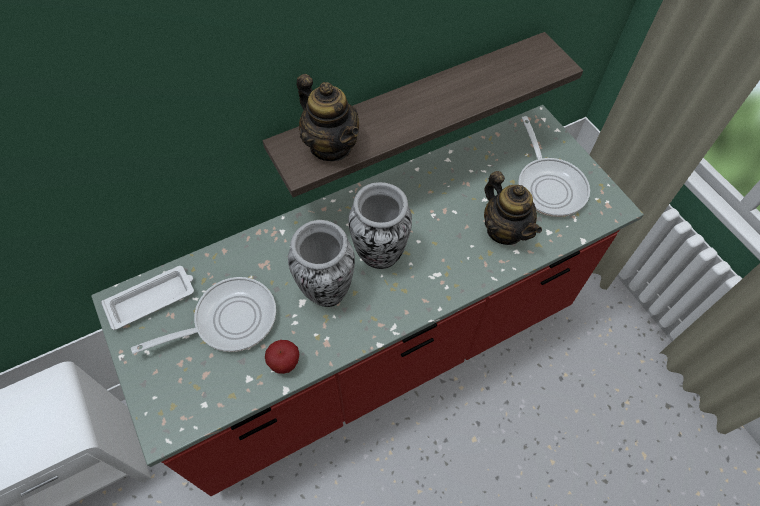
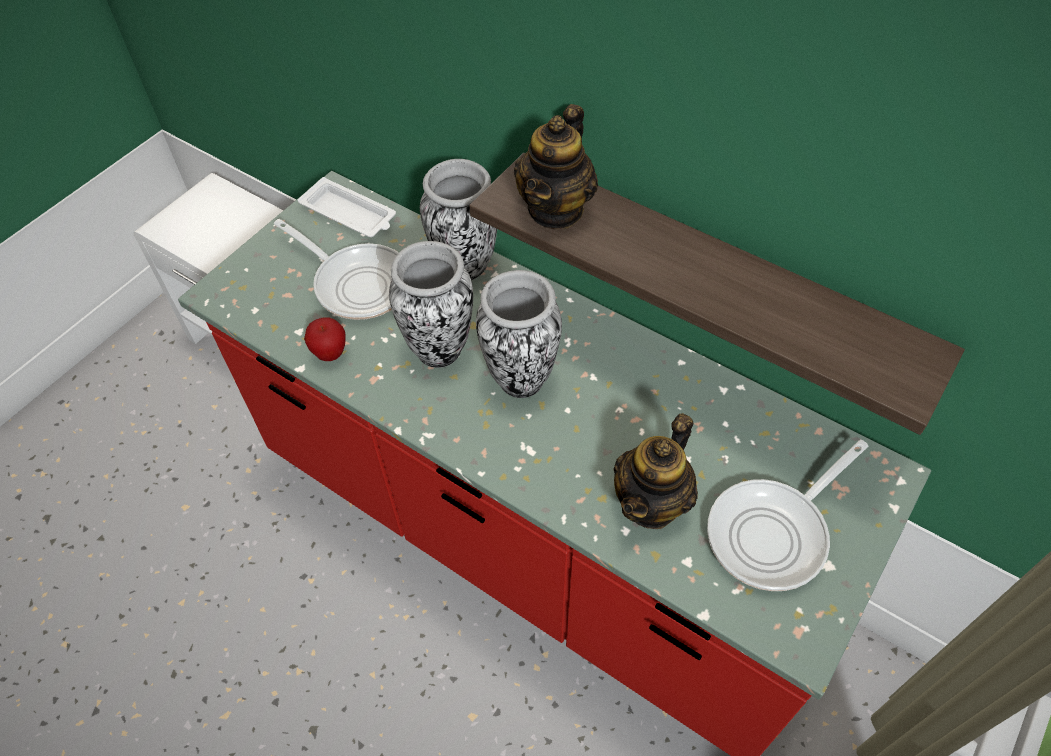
camera: 65 degrees right, 5 degrees down
none -> vase [420,159,497,280]

